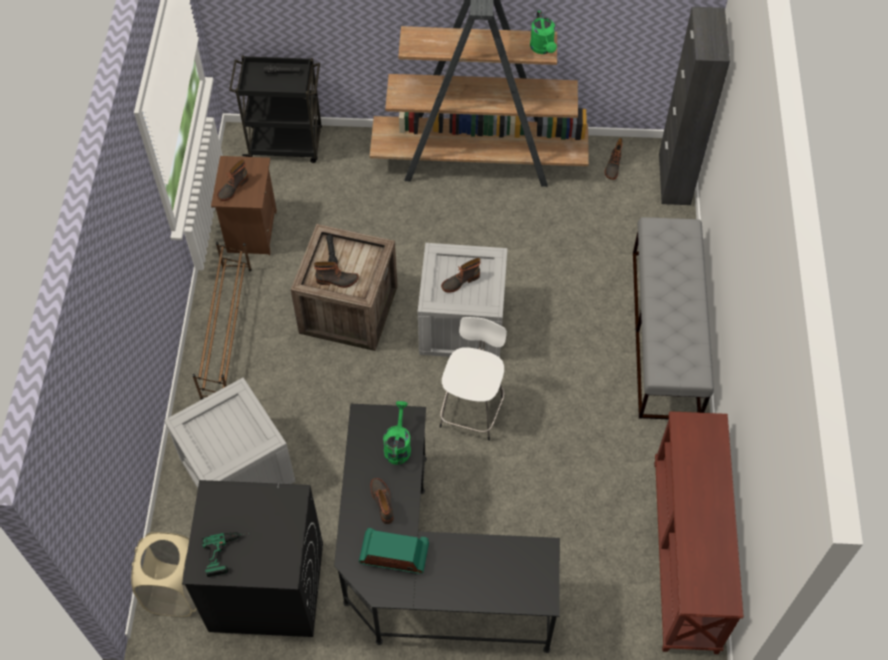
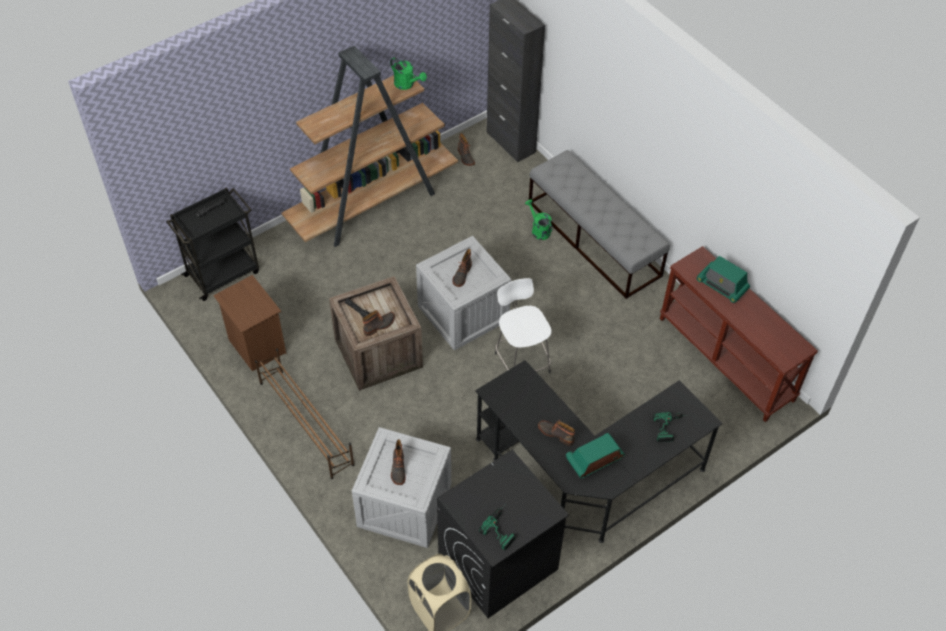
camera: 40 degrees left, 5 degrees down
boot [217,159,249,201] -> boot moved to [391,439,406,485]
green watering can [383,401,411,465] -> green watering can moved to [525,199,552,240]
none -> power drill [653,412,689,442]
none -> radio [696,256,750,303]

